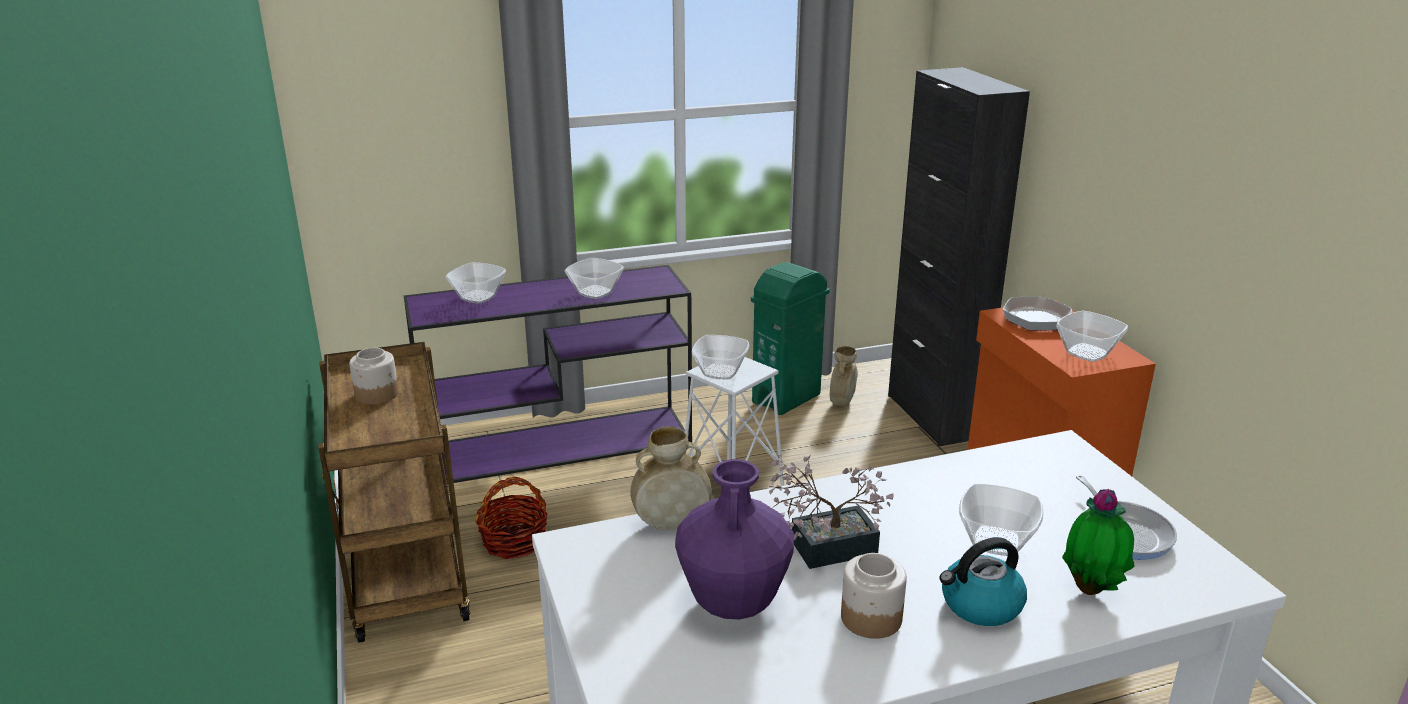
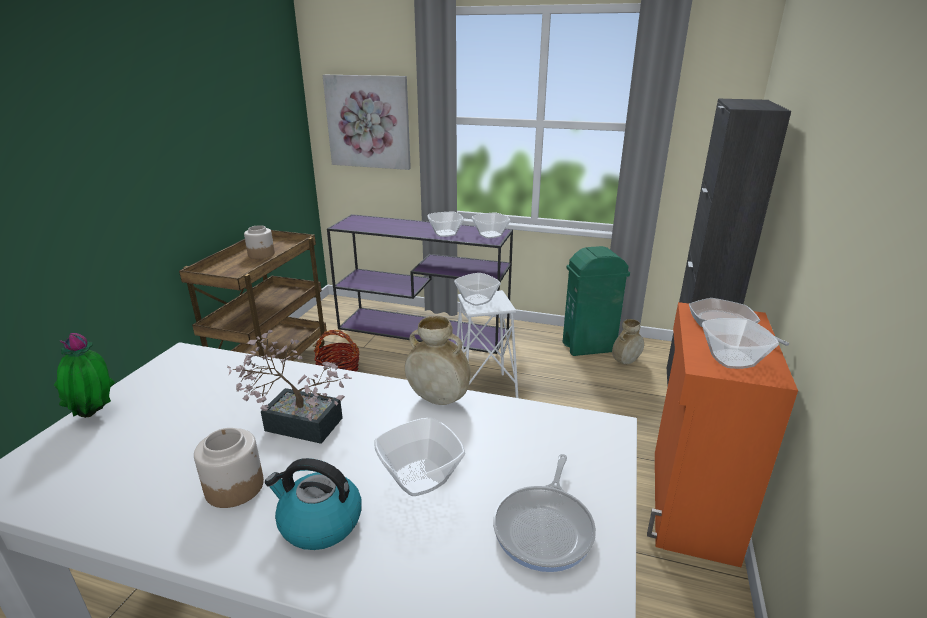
camera: 35 degrees right, 0 degrees up
bowl [446,262,506,303] -> bowl moved to [472,213,510,238]
beige vase [630,426,712,530] -> beige vase moved to [405,316,471,405]
purple vase [675,459,794,619] -> none
potted plant [1062,489,1135,595] -> potted plant moved to [54,333,115,418]
none -> picture [323,75,411,170]

